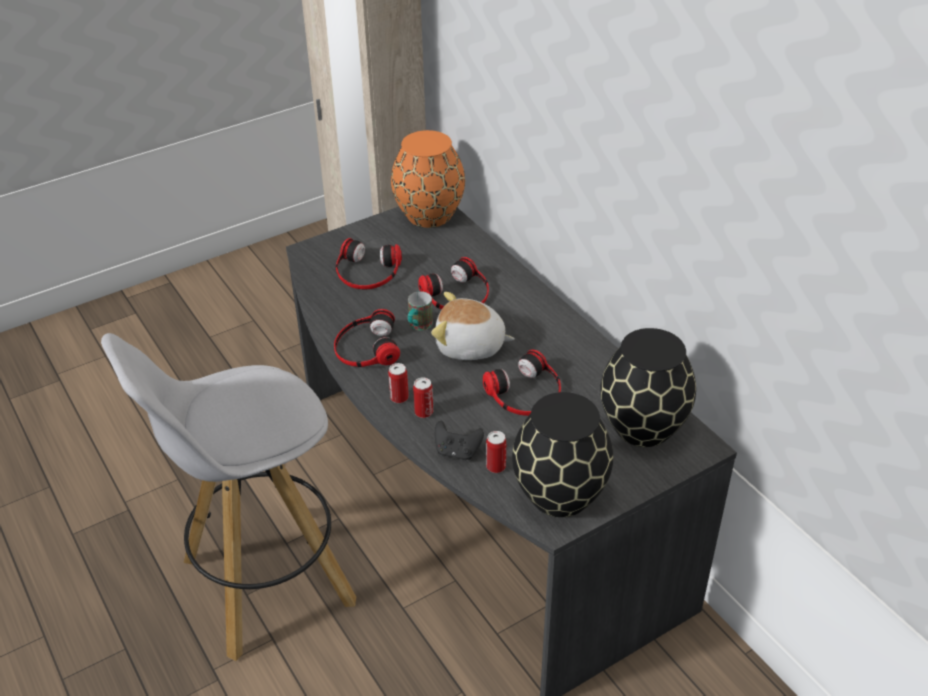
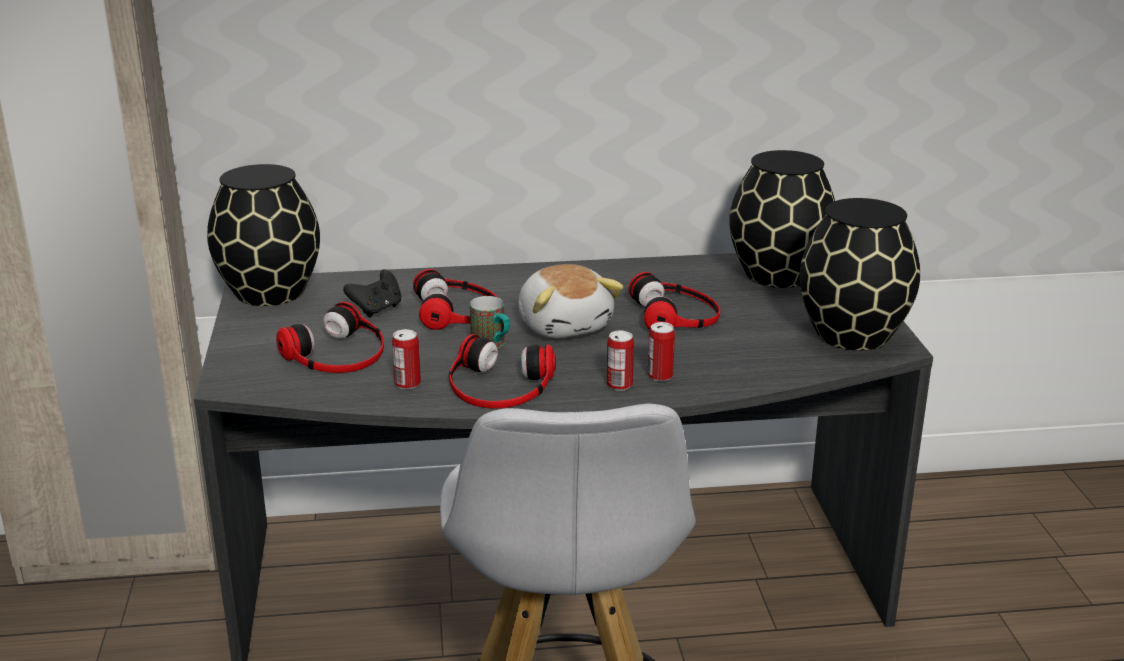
camera: 65 degrees left, 15 degrees down
orange vase [391,130,465,228] -> black vase [207,164,320,306]
plush toy [431,292,515,360] -> plush toy turned 60 degrees counterclockwise [518,264,623,338]
black game controller [435,421,484,460] -> black game controller moved to [343,269,401,317]
can [486,431,506,473] -> can moved to [392,329,421,389]

